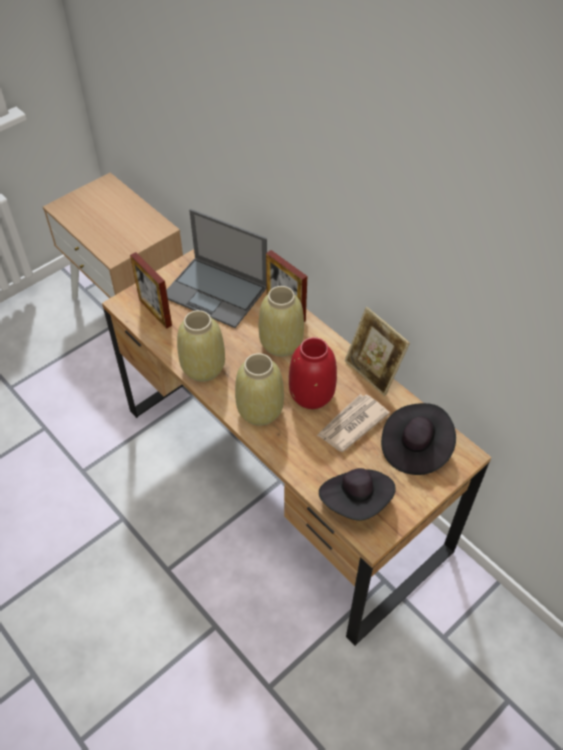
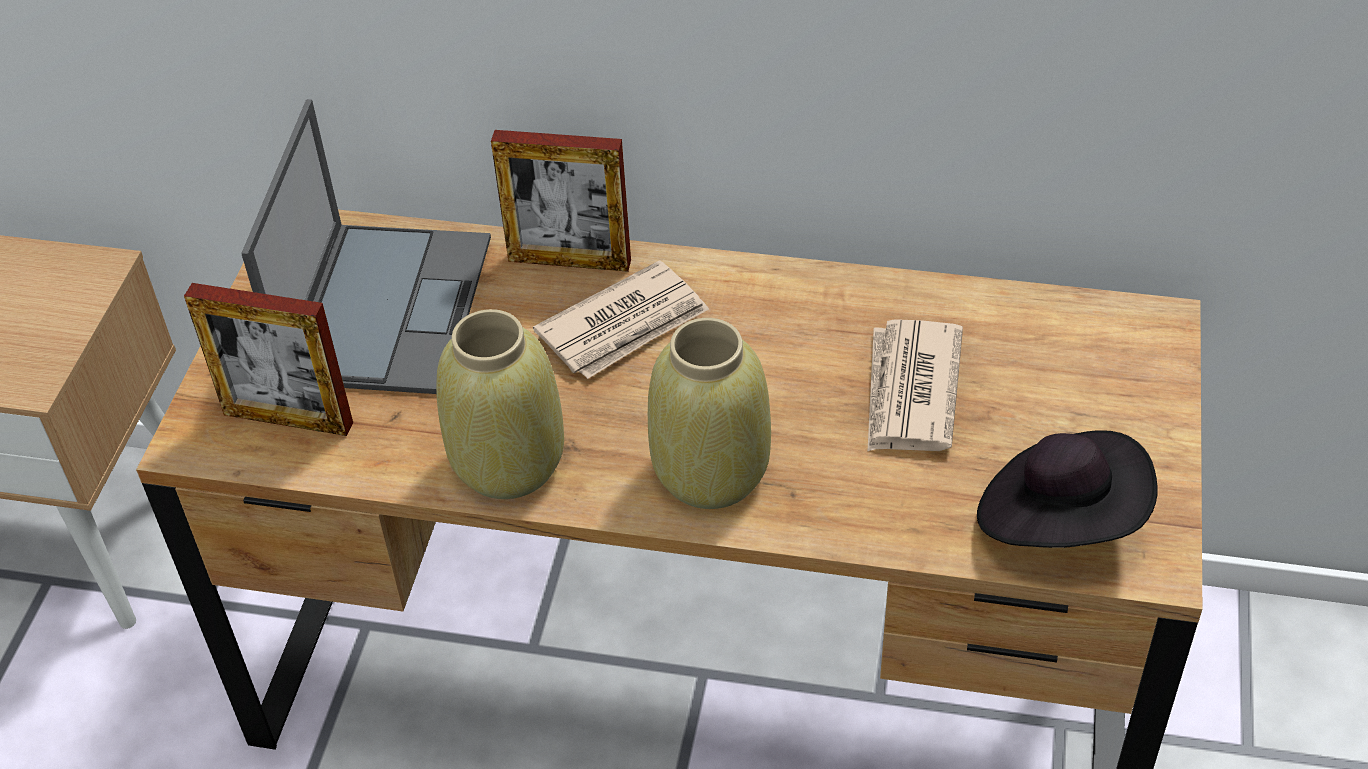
camera: 35 degrees left, 5 degrees down
laptop [166,209,267,328] -> laptop turned 75 degrees counterclockwise [241,99,491,394]
beige vase [259,286,304,357] -> newspaper [533,260,709,379]
red vase [289,337,337,409] -> none
picture frame [345,307,410,396] -> none
black hat [381,403,456,475] -> none

